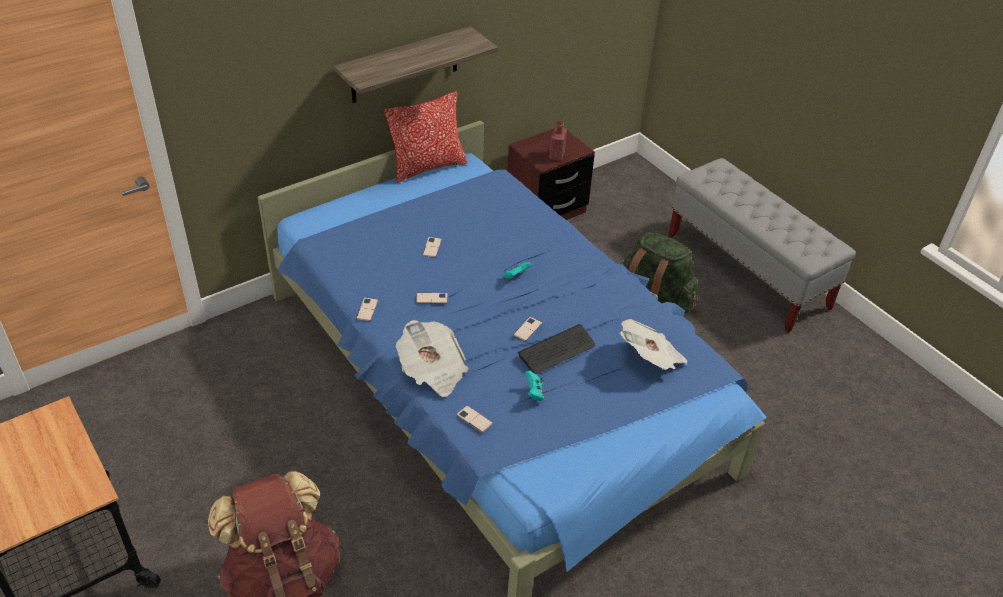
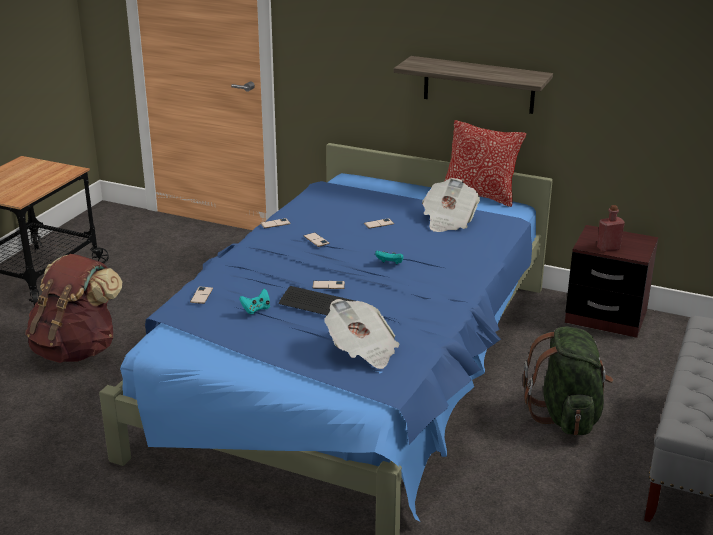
camera: 60 degrees right, 15 degrees down
newspaper [396,320,469,397] -> newspaper moved to [422,178,480,232]

